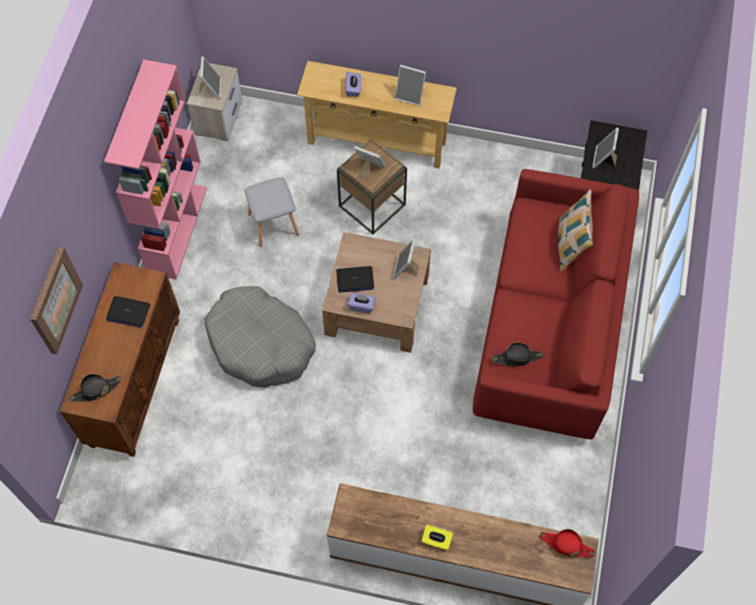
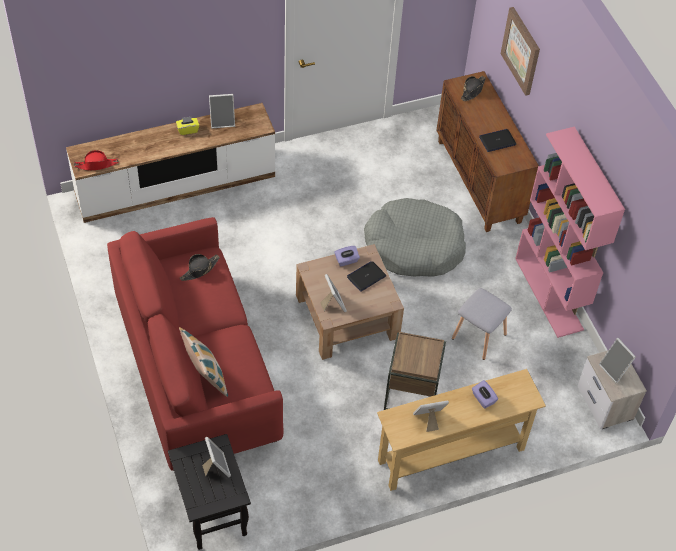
camera: 145 degrees right, 10 degrees down
picture frame [354,146,385,180] -> picture frame moved to [209,94,235,128]

